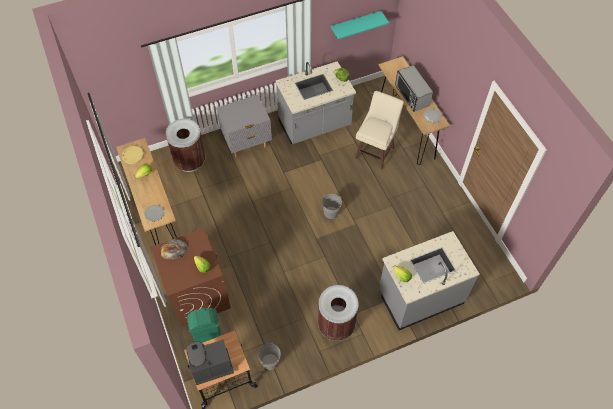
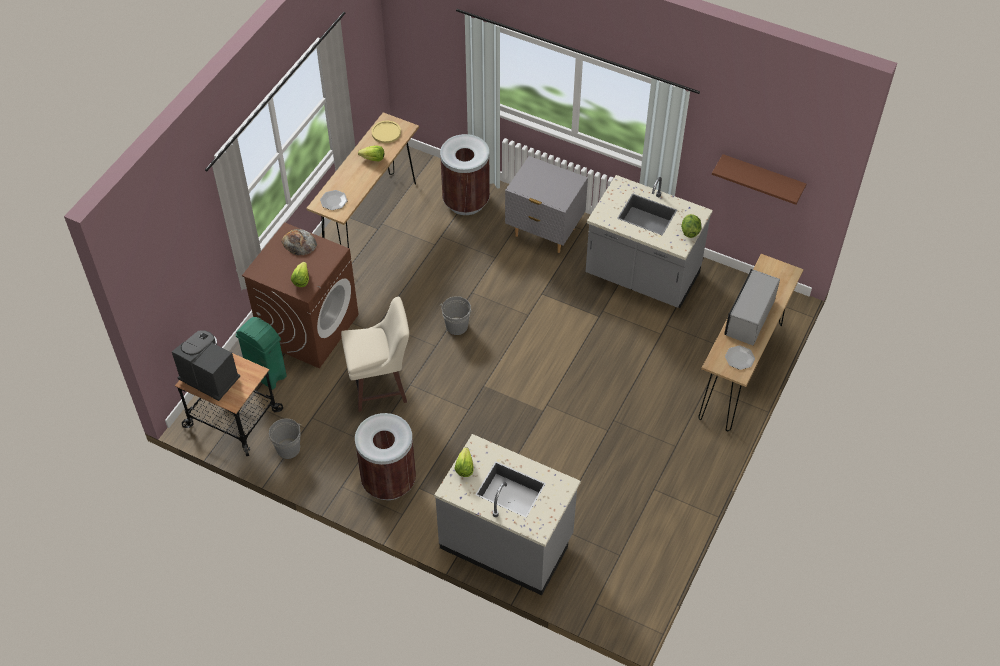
camera: 50 degrees right, 5 degrees down
grey bucket [322,194,342,219] -> grey bucket moved to [440,296,472,335]
turquoise shelf [331,11,389,39] -> brown shelf [712,154,806,205]
beige stool [355,91,404,169] -> beige stool moved to [341,297,409,412]

